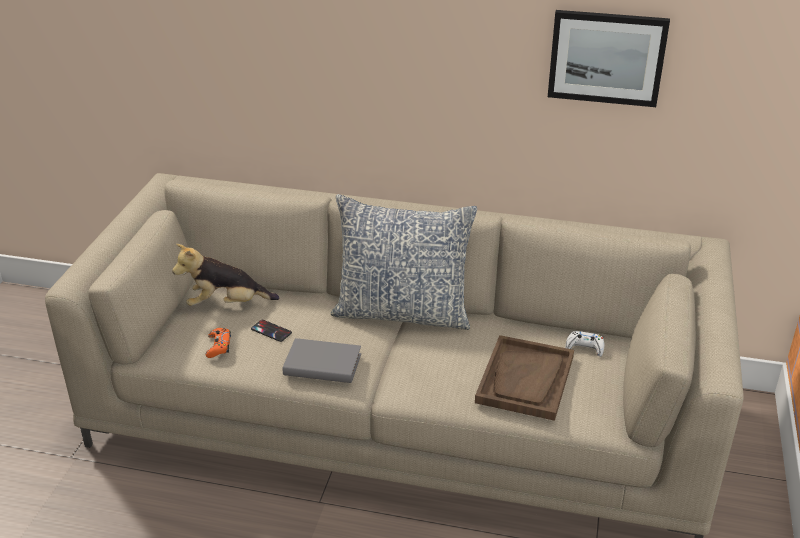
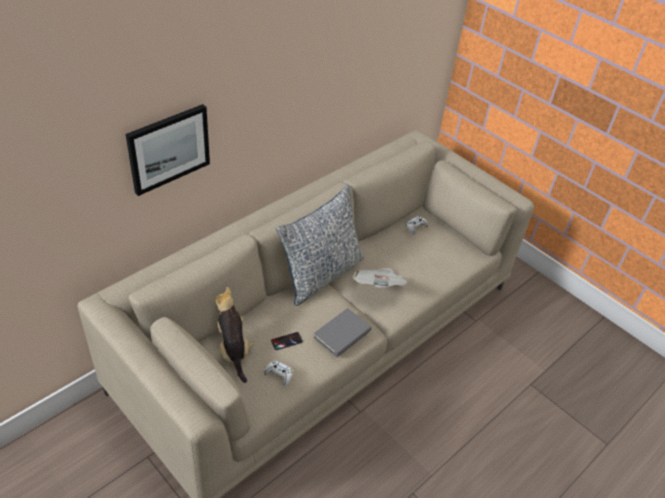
camera: 60 degrees left, 10 degrees up
plush toy [172,244,279,306] -> plush toy turned 135 degrees clockwise [215,287,254,383]
orange game controller [206,328,231,358] -> white game controller [264,360,293,386]
brown tray [475,335,574,421] -> none
picture [548,10,670,107] -> picture moved to [126,104,210,196]
none -> newspaper [353,268,408,287]

